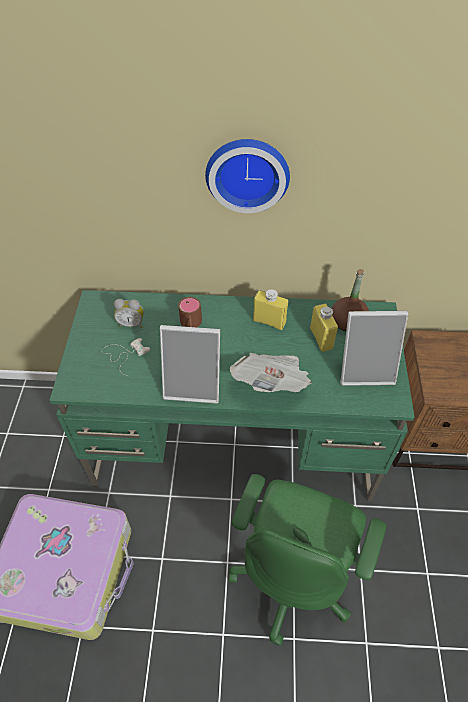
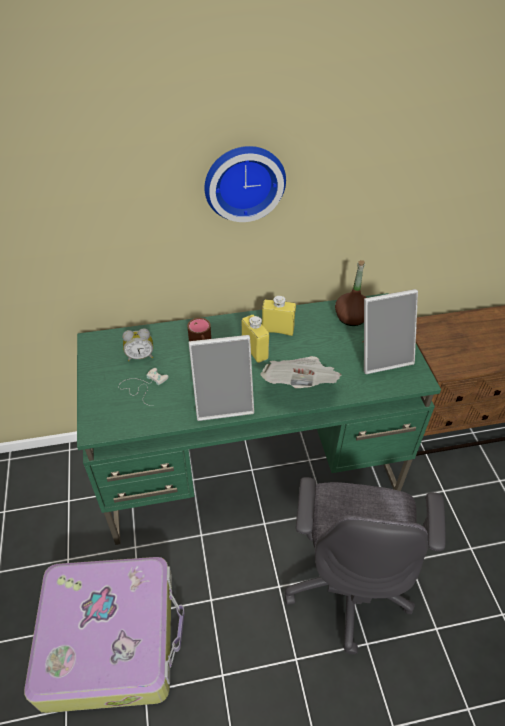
camera: 15 degrees left, 5 degrees down
green office chair [229,474,386,646] -> grey office chair [285,477,445,654]
yellow bottle [310,304,338,352] -> yellow bottle moved to [242,315,269,363]

